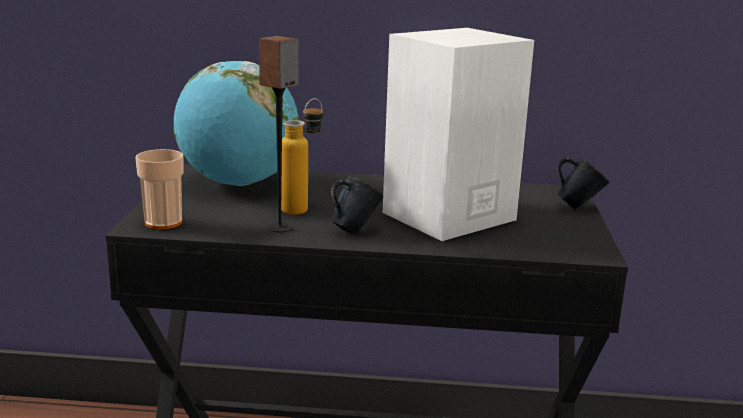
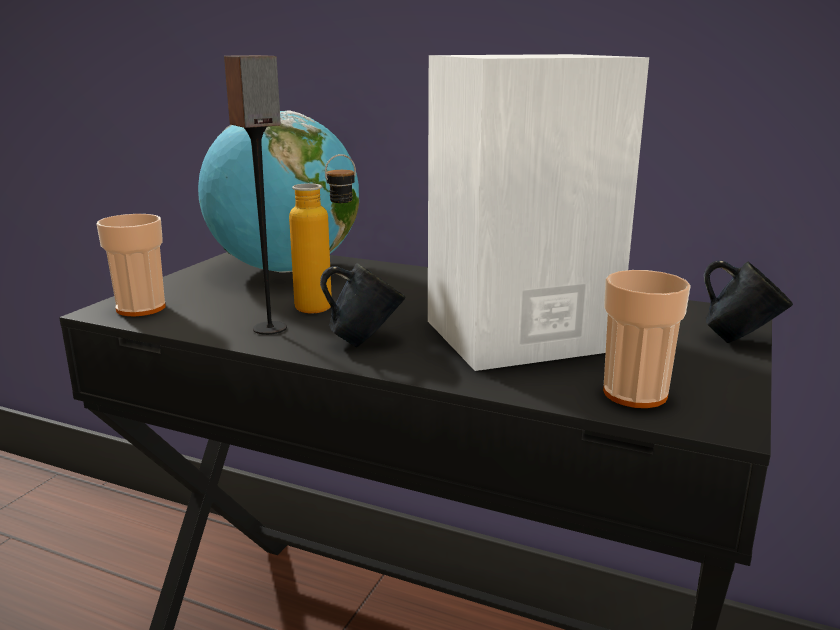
camera: 20 degrees right, 0 degrees up
none -> cup [603,270,691,408]

